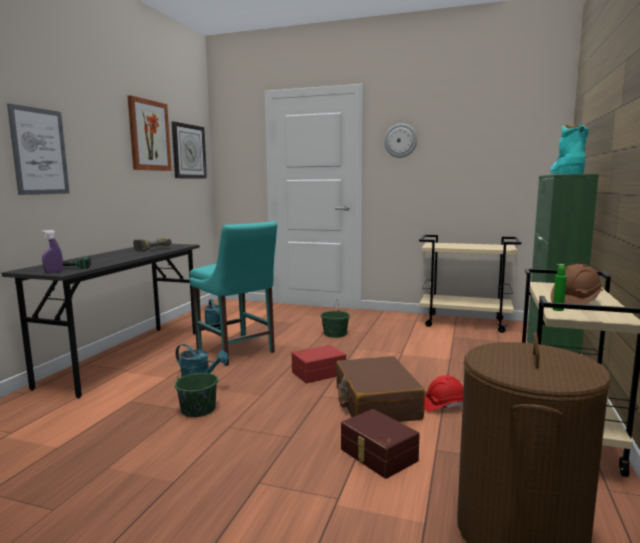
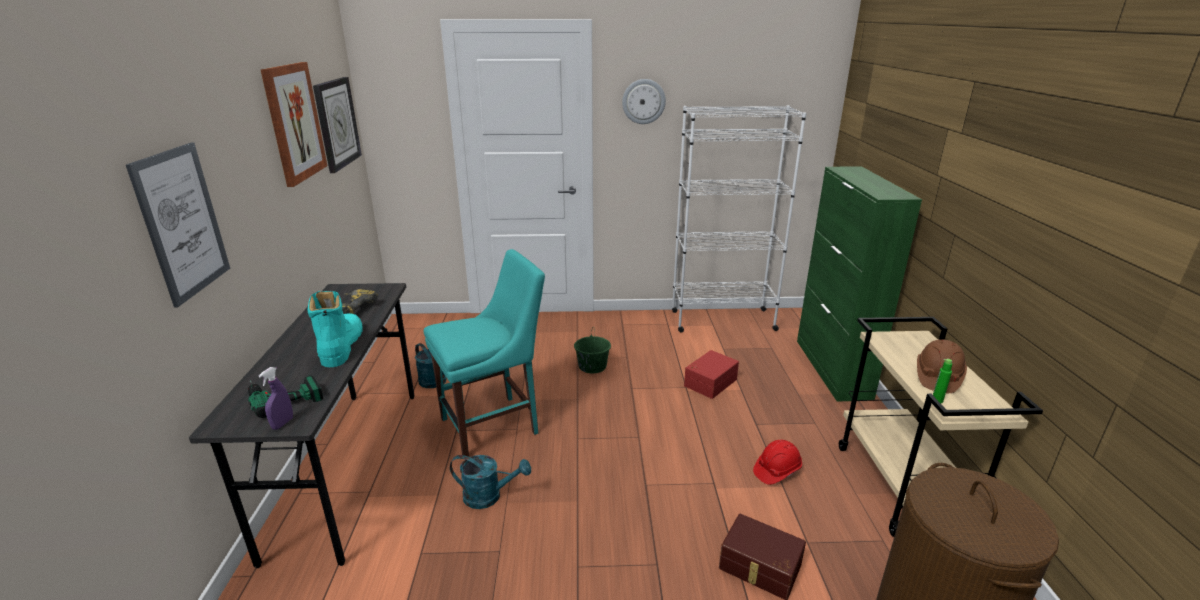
camera: 20 degrees left, 15 degrees up
green bucket [175,358,219,417] -> none
turquoise chair [189,222,277,366] -> turquoise chair turned 60 degrees counterclockwise [424,249,545,457]
red storage box [292,345,346,383] -> red storage box moved to [684,350,739,399]
brown suitcase [336,356,425,422] -> none
beige cart [419,235,521,333] -> white bookcase [672,105,807,333]
turquoise boot [550,124,589,174] -> turquoise boot moved to [307,291,363,367]

